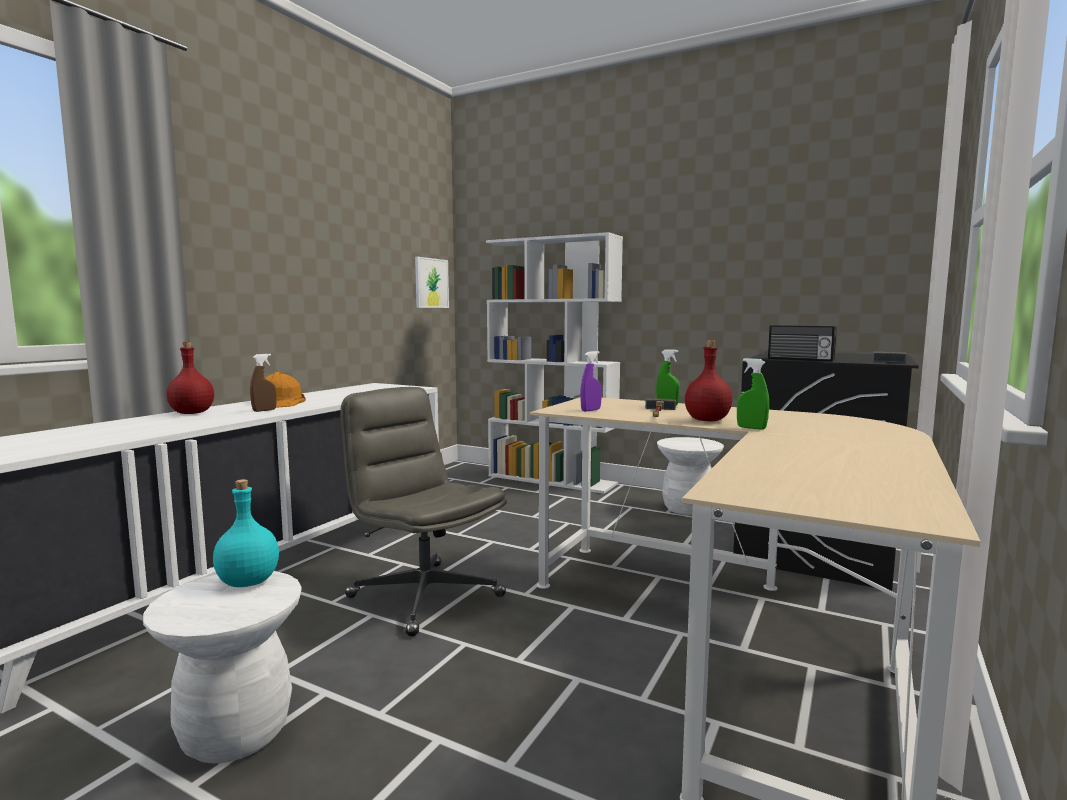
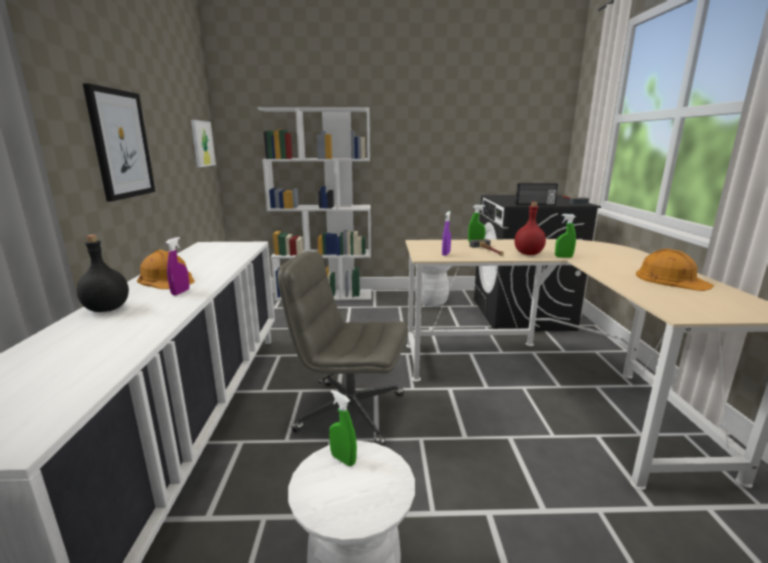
camera: 30 degrees left, 10 degrees up
red bottle [166,342,214,414] -> black bottle [76,235,129,312]
turquoise bottle [213,479,279,587] -> green spray bottle [329,390,357,466]
brown spray bottle [250,354,277,412] -> purple spray bottle [166,237,190,295]
none -> picture [83,83,155,201]
none -> orange hard hat [636,249,714,291]

